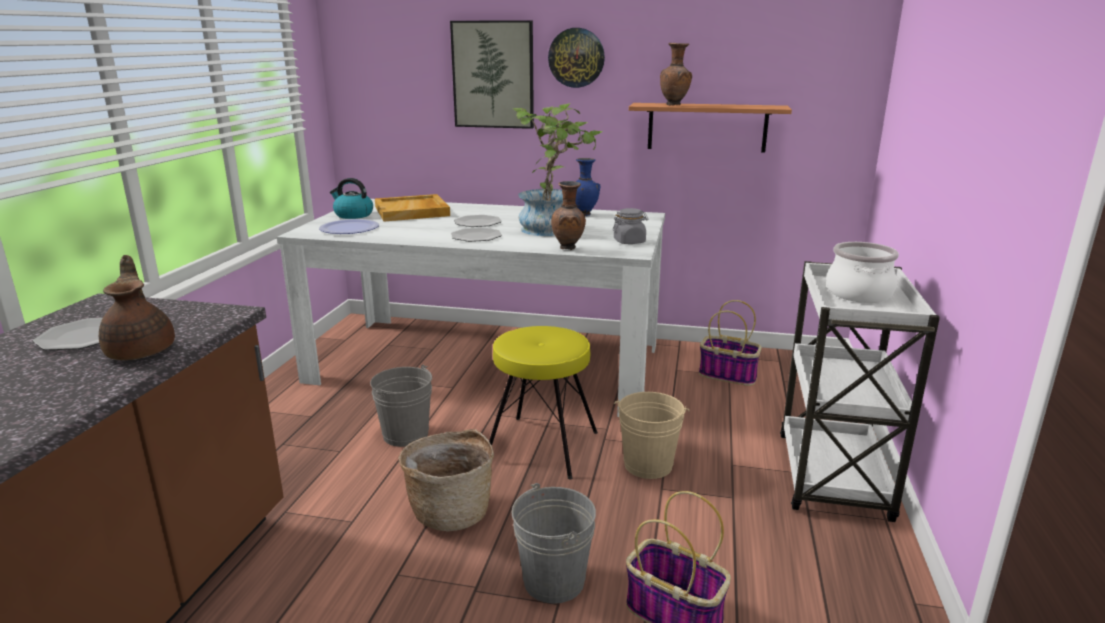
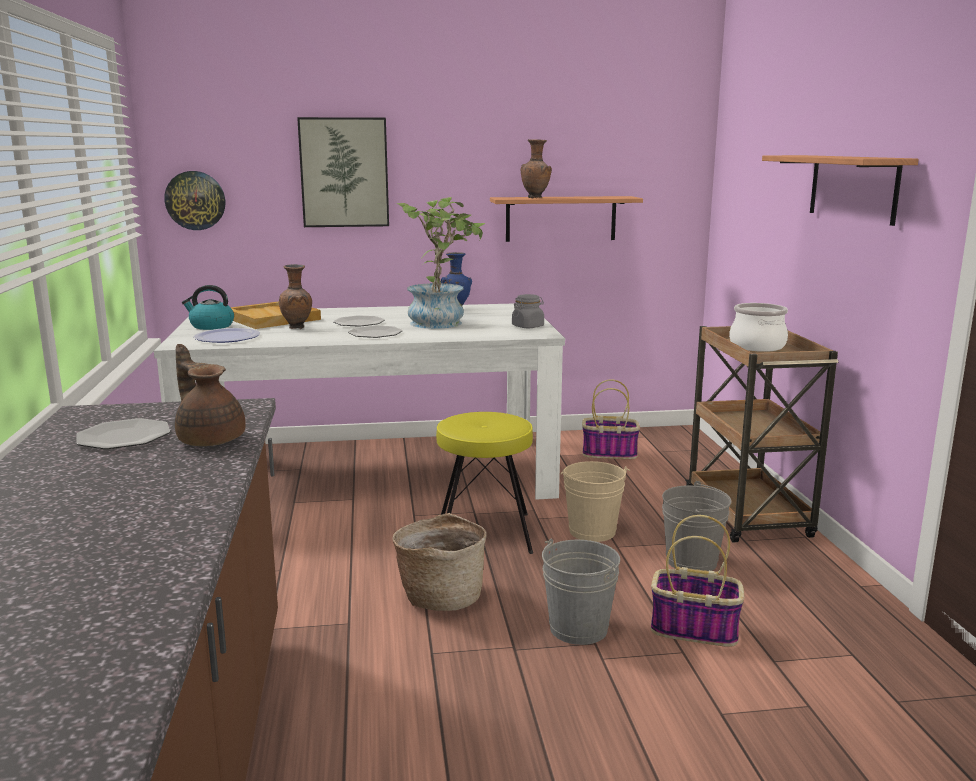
camera: 20 degrees left, 5 degrees down
grey bucket [370,364,432,447] -> grey bucket moved to [662,481,732,571]
wall clock [548,28,605,88] -> wall clock moved to [164,171,225,230]
brown vase [551,181,586,250] -> brown vase moved to [279,264,312,329]
white cart [780,261,940,522] -> brown cart [685,326,838,542]
none -> shelf [762,155,919,226]

